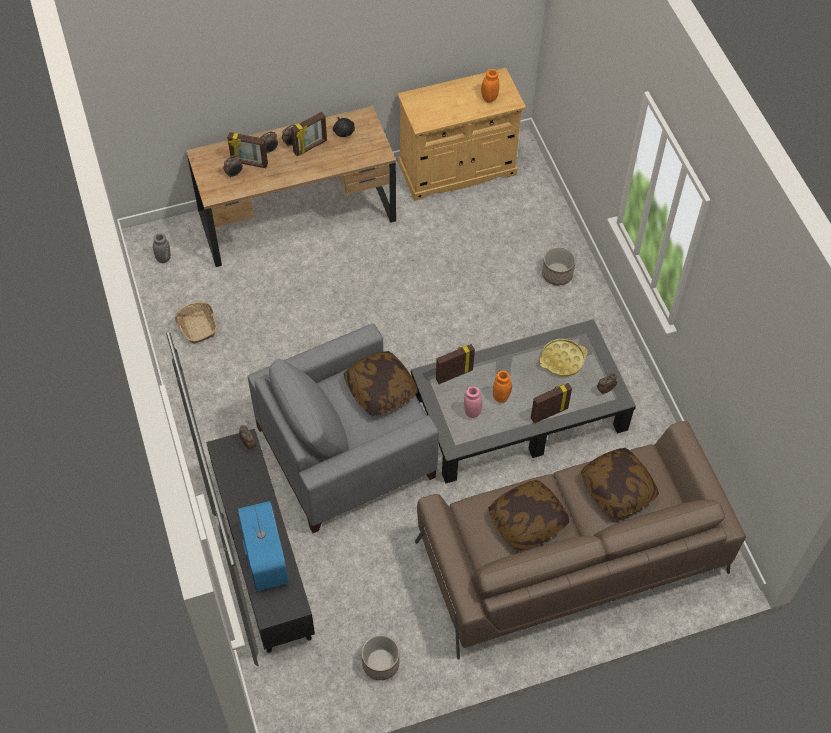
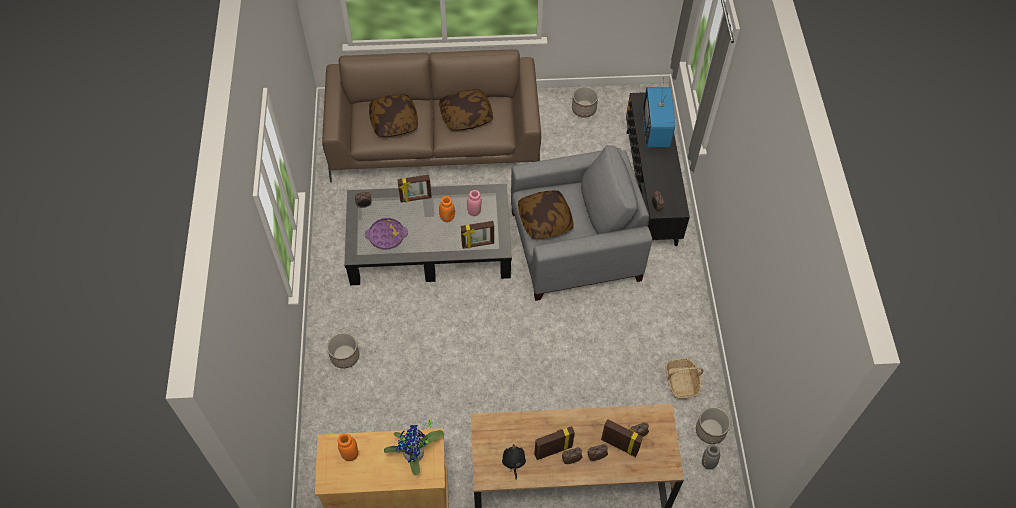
camera: 165 degrees left, 0 degrees up
yellow tray [538,339,588,376] -> purple tray [365,218,408,249]
none -> potted plant [384,419,444,476]
none -> planter [696,407,731,444]

